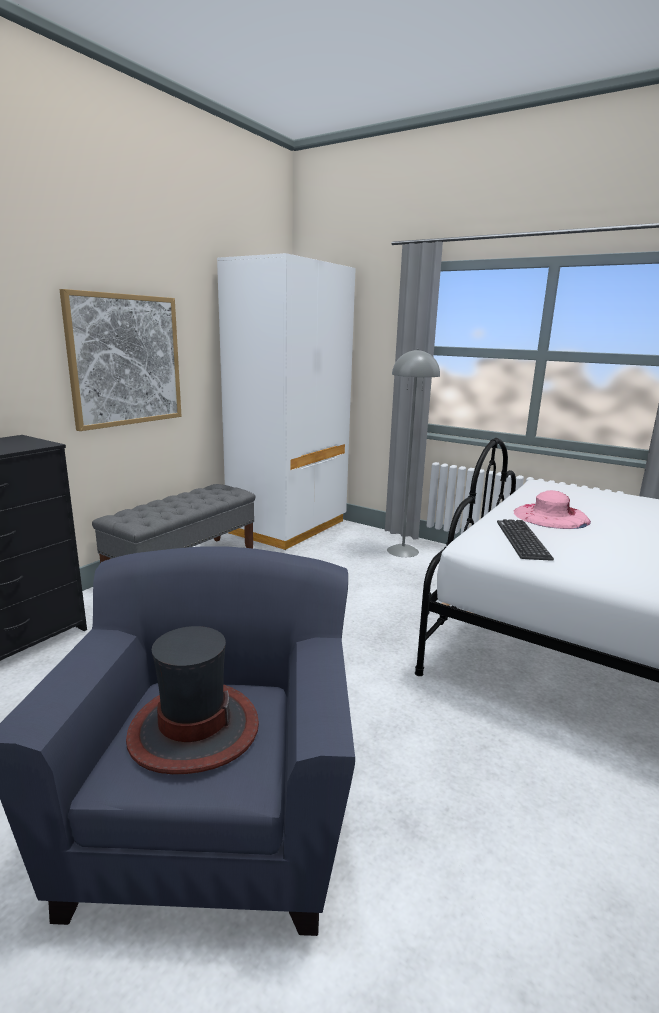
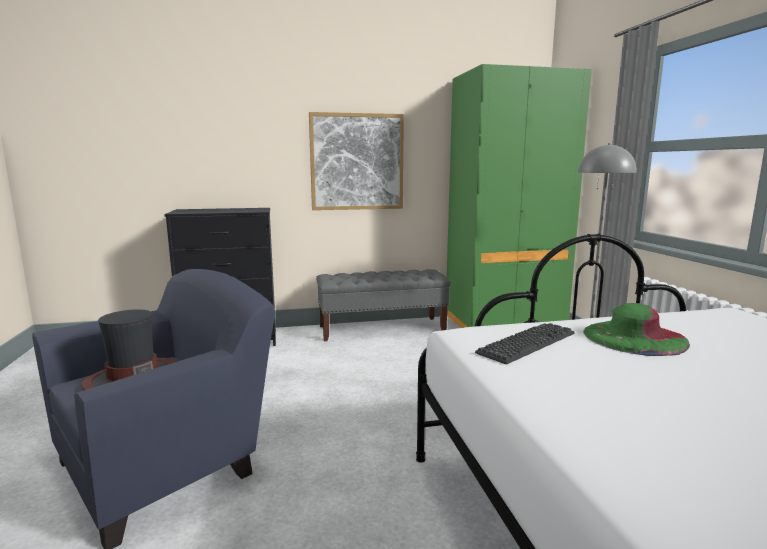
camera: 45 degrees right, 5 degrees down
white wardrobe [217,253,356,550] -> green wardrobe [447,64,592,328]
pink hat [514,490,591,529] -> green hat [583,303,690,356]

